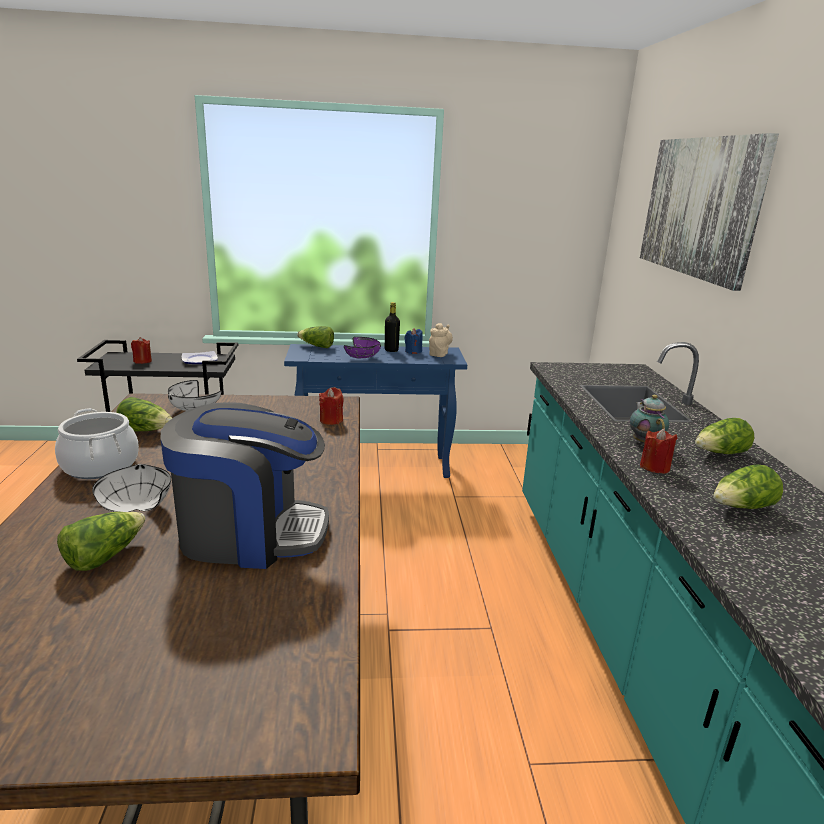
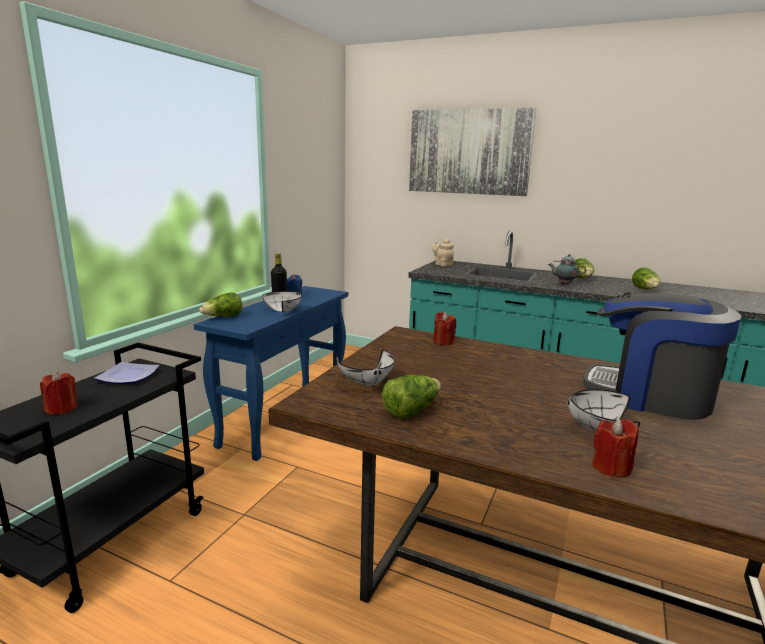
camera: 60 degrees left, 5 degrees down
cooking pot [55,408,139,479] -> none
lettuce [57,512,145,571] -> none
coffee machine [160,402,329,569] -> coffee machine turned 90 degrees counterclockwise [583,292,741,420]
purple bowl [344,337,381,358] -> white bowl [262,291,302,313]
beige teapot [429,323,453,357] -> beige teapot moved to [432,239,454,266]
red candle [640,428,678,474] -> red candle moved to [593,419,639,478]

